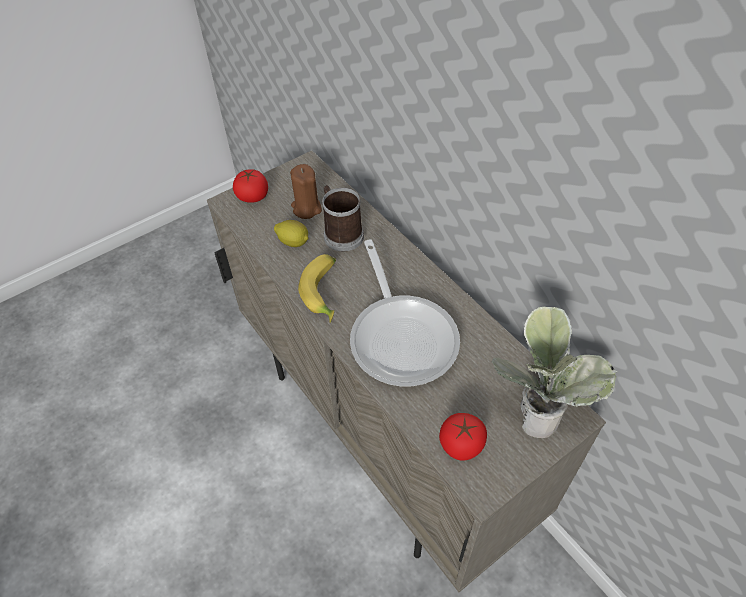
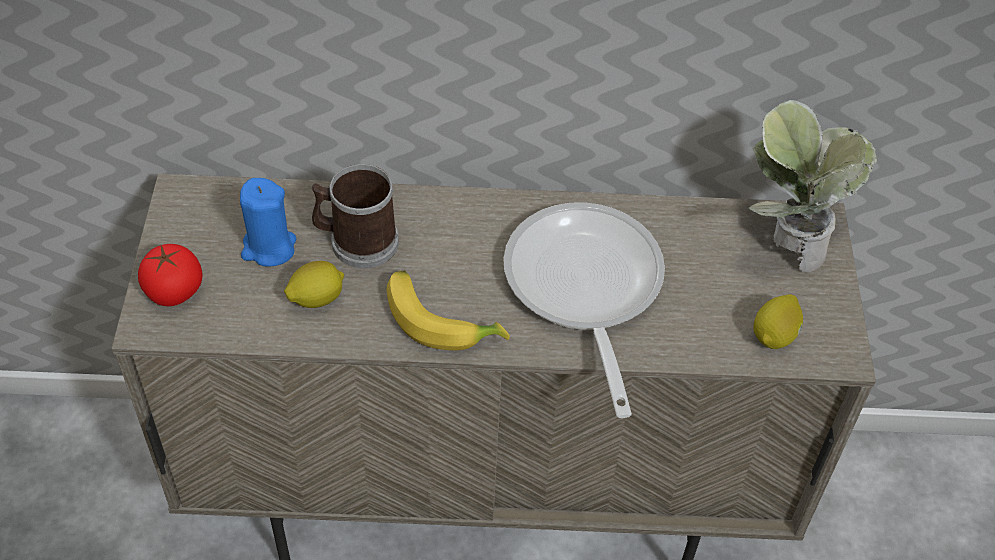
camera: 55 degrees left, 0 degrees up
brown candle [290,164,322,219] -> blue candle [240,178,296,267]
frying pan [350,239,460,386] -> frying pan turned 120 degrees counterclockwise [503,202,665,418]
tomato [439,413,487,460] -> lemon [753,294,803,349]

